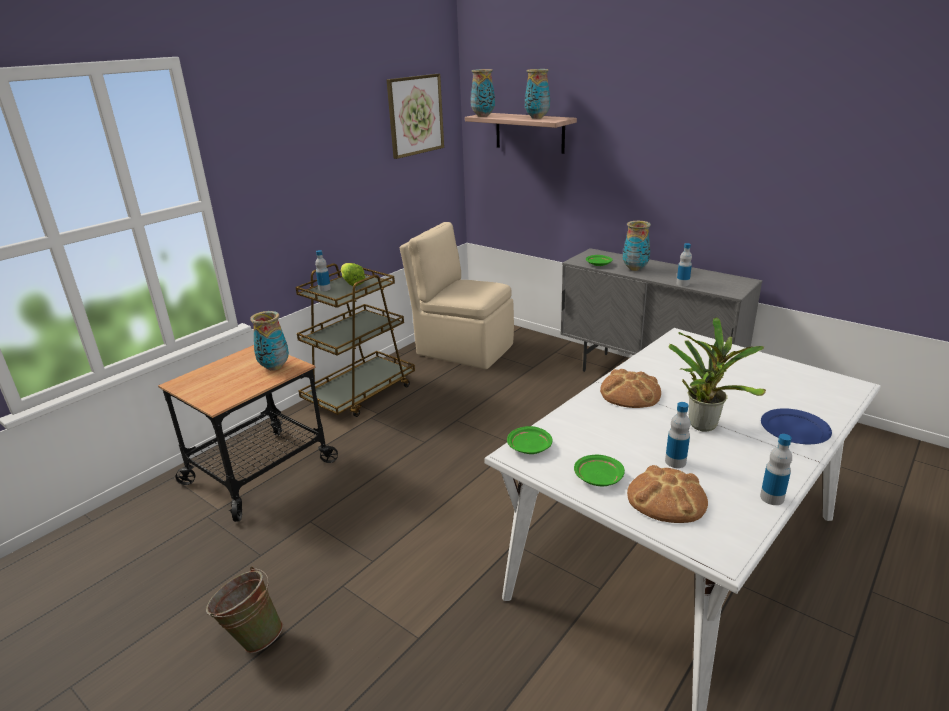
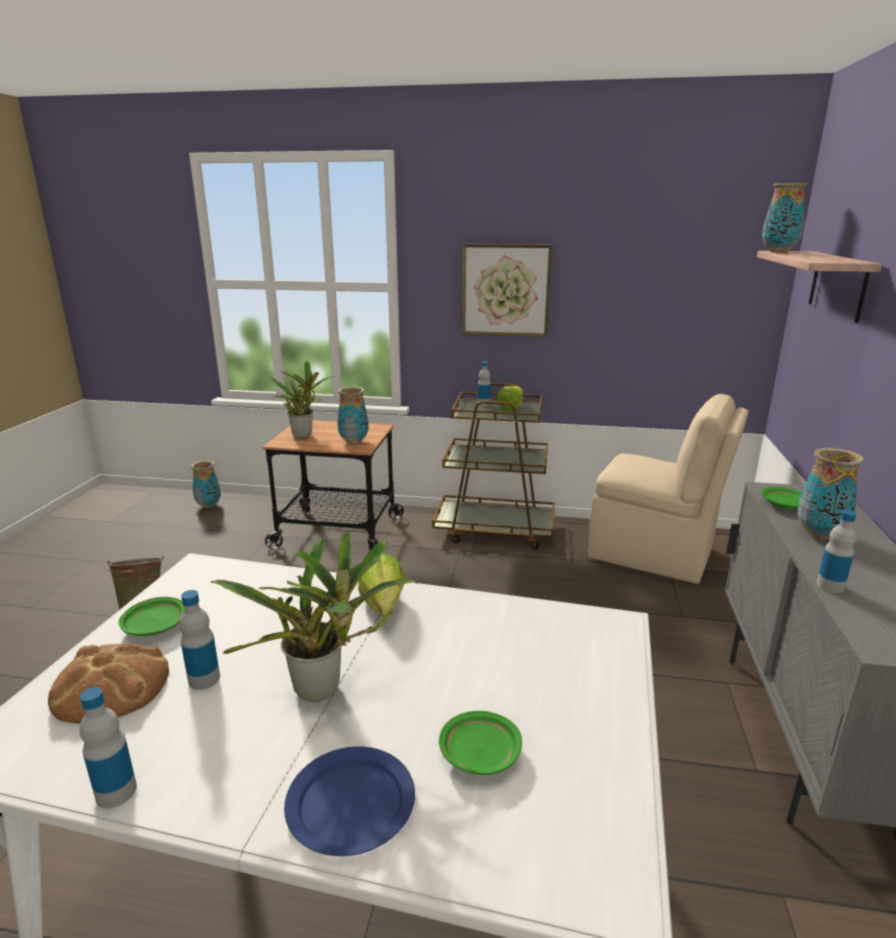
camera: 60 degrees right, 5 degrees down
picture [387,74,444,159] -> picture moved to [462,244,553,337]
beige chair [400,222,514,369] -> beige chair turned 120 degrees clockwise [588,394,749,584]
green plate [507,426,553,454] -> green plate moved to [439,711,522,775]
vase [525,69,550,119] -> vase moved to [191,460,221,508]
bread [600,369,661,408] -> lettuce [358,554,404,617]
none -> potted plant [271,361,334,439]

